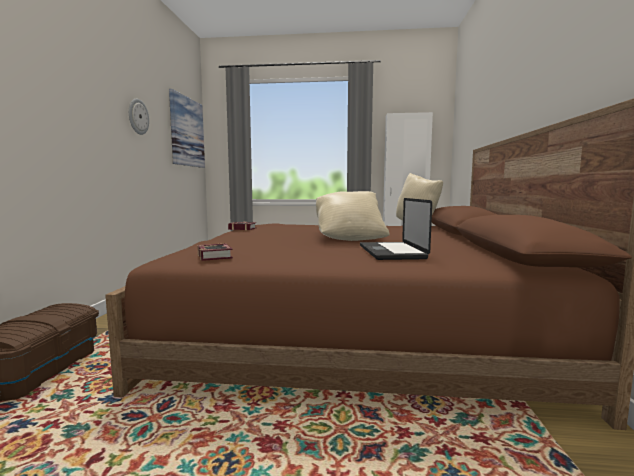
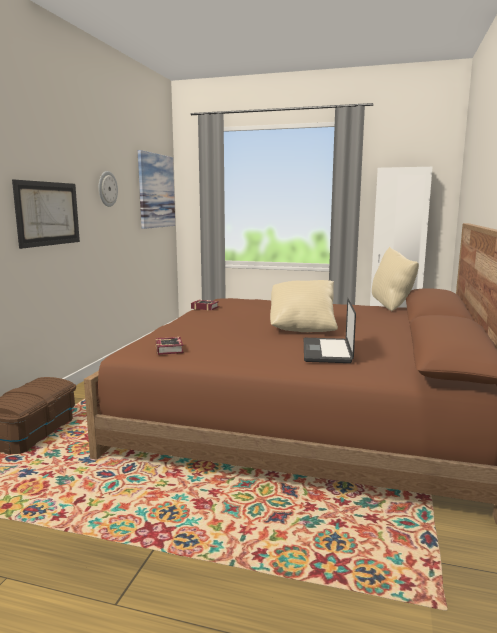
camera: 10 degrees right, 5 degrees up
none -> picture [12,179,80,249]

